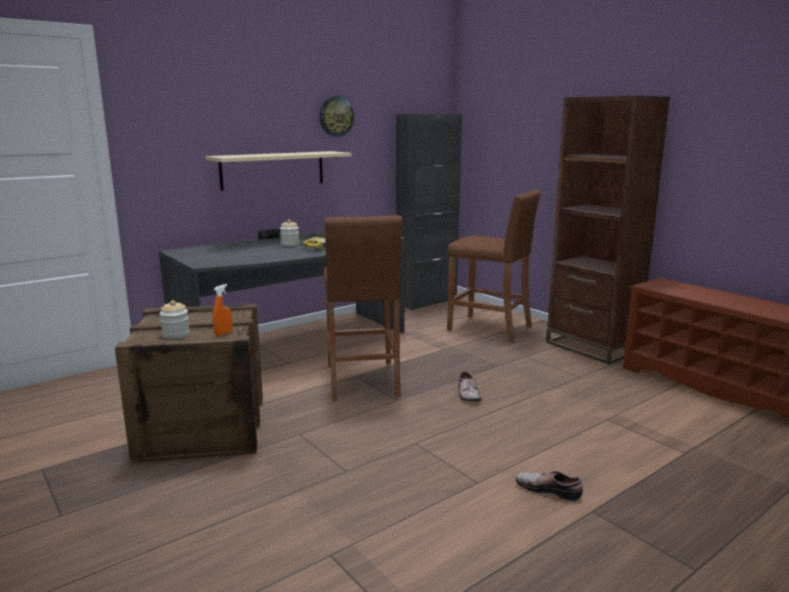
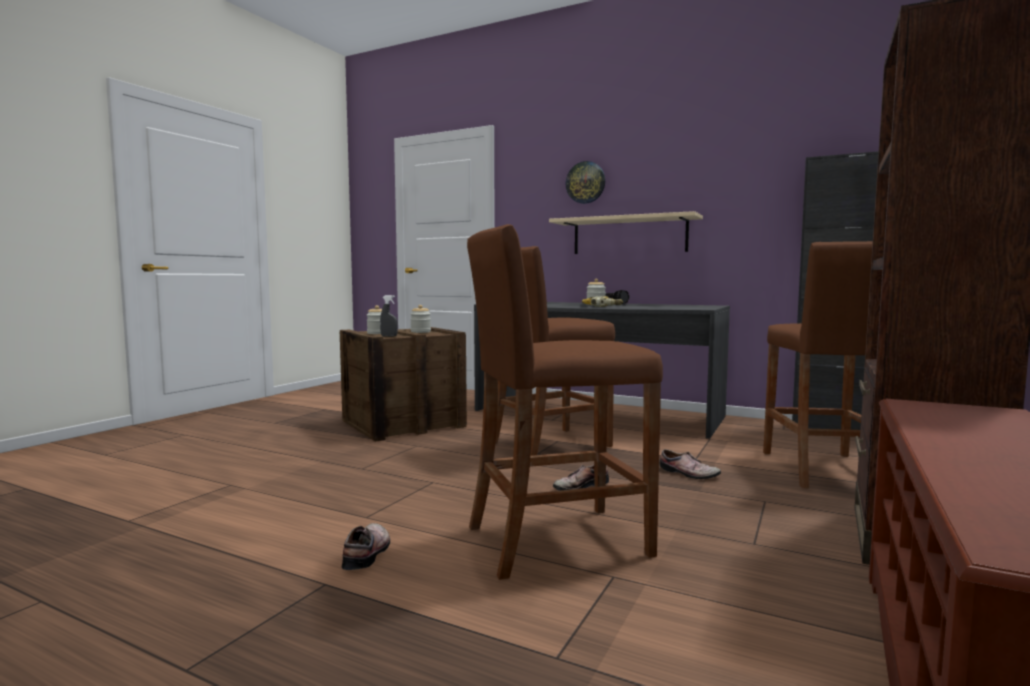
camera: 65 degrees right, 10 degrees down
orange spray bottle [213,284,232,336] -> grey spray bottle [380,295,398,337]
wall clock [319,96,354,137] -> wall clock moved to [566,161,605,204]
none -> jar [410,305,431,333]
none -> brown stool [467,224,663,580]
none -> shoe [659,449,721,479]

